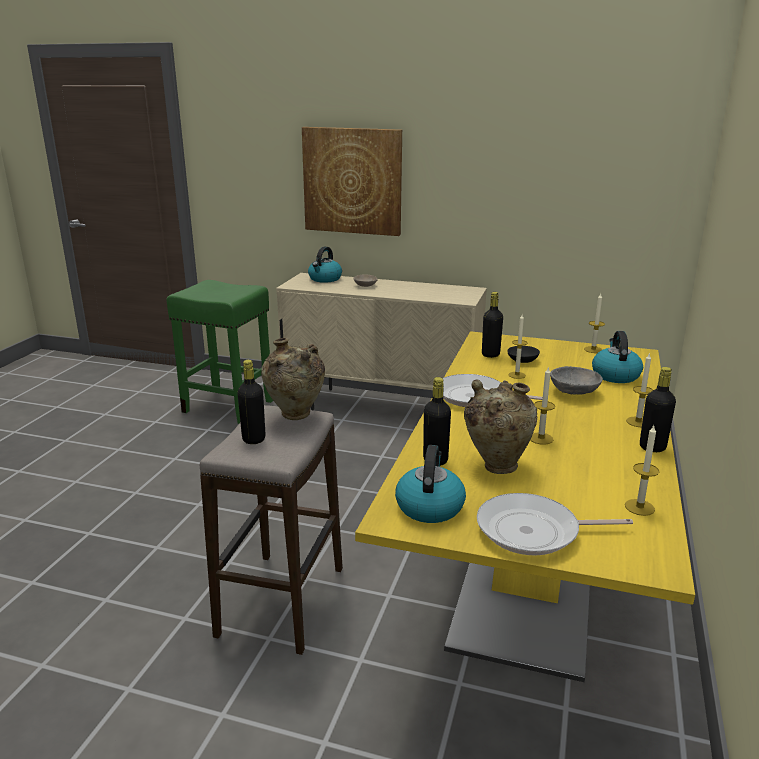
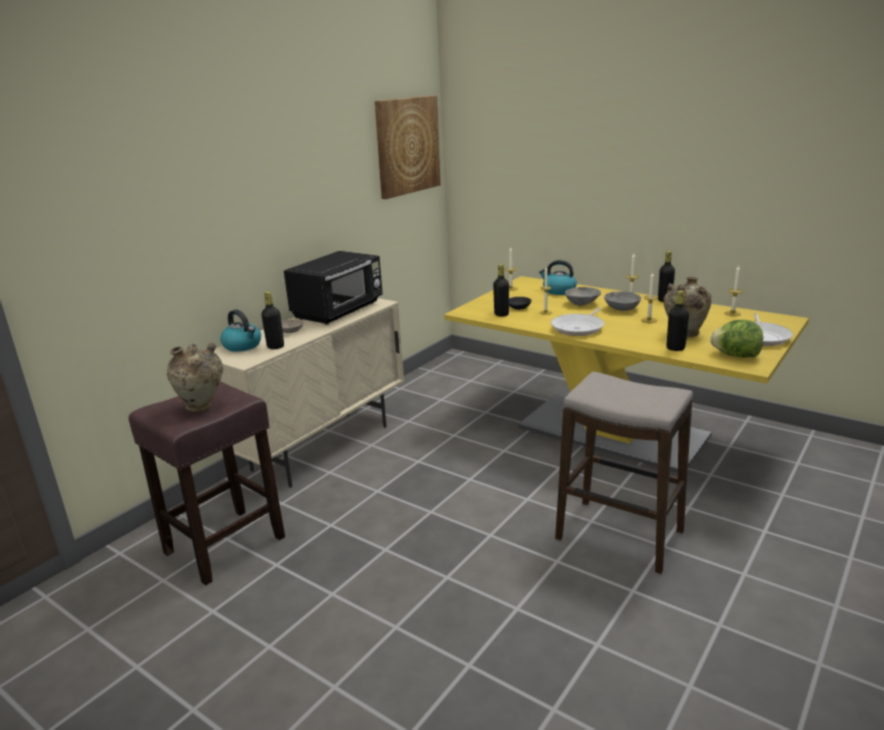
camera: 70 degrees left, 0 degrees up
green stool [166,280,273,424] -> brown stool [129,381,285,585]
black bottle [237,360,265,444] -> black bottle moved to [261,292,284,349]
beige vase [261,338,325,420] -> beige vase moved to [167,342,223,412]
picture [302,127,402,236] -> picture moved to [375,95,441,199]
kettle [395,445,466,523] -> lettuce [711,320,763,358]
none -> black microwave [284,251,383,325]
none -> grey bowl [604,291,642,311]

